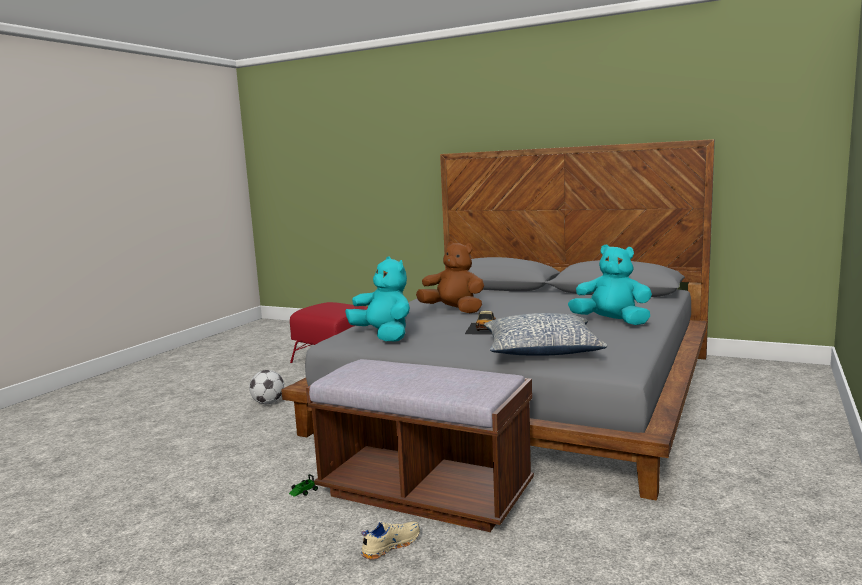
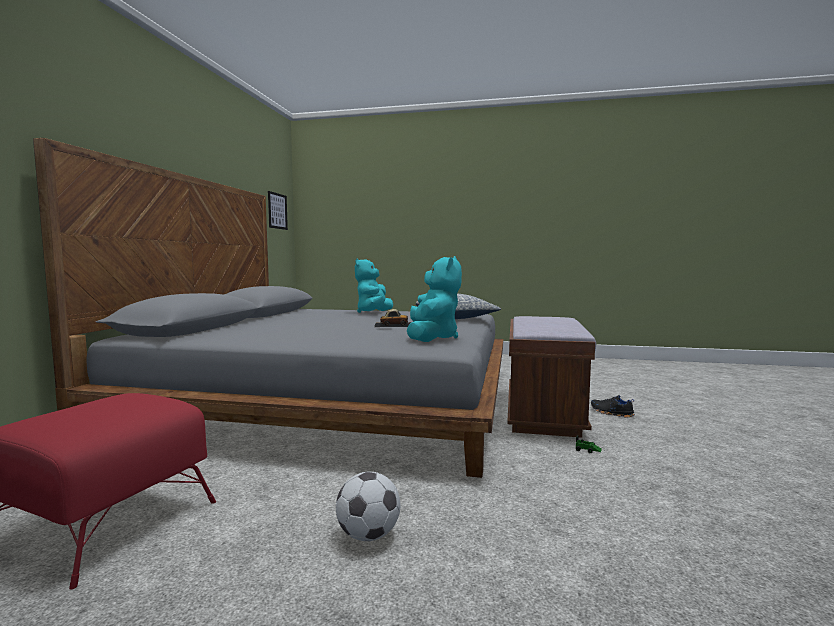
camera: 105 degrees left, 5 degrees down
turquoise plush toy [345,256,410,342] -> turquoise plush toy turned 150 degrees clockwise [407,256,462,342]
beige shoe [361,522,420,560] -> black shoe [591,395,635,418]
brown plush toy [416,241,484,313] -> none
none -> picture [268,191,288,230]

